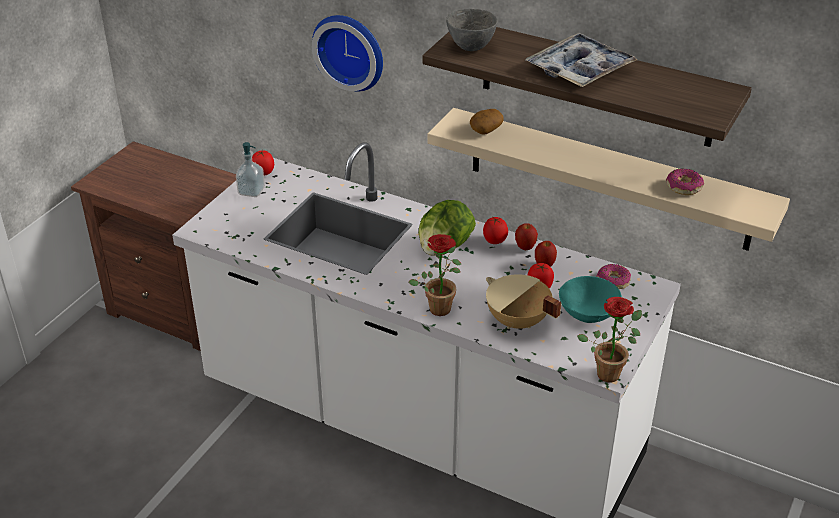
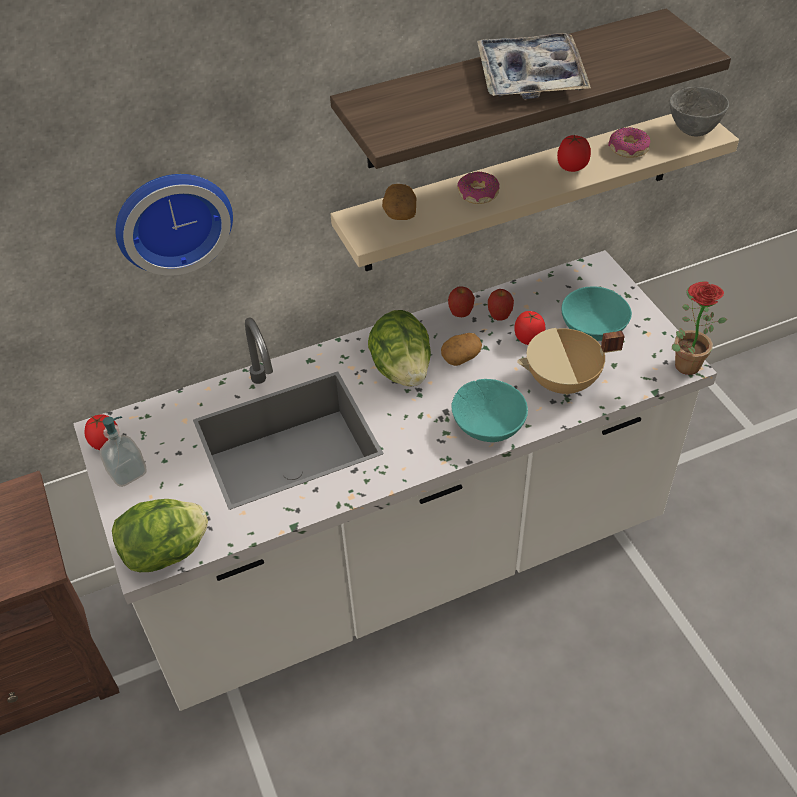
camera: 50 degrees left, 10 degrees up
potted plant [409,234,462,316] -> turquoise bowl [451,379,528,442]
grey bowl [446,9,498,51] -> grey bowl moved to [670,87,729,137]
tomato [483,217,508,244] -> tomato moved to [557,135,591,172]
donut [597,264,631,289] -> donut moved to [457,171,499,204]
none -> lettuce [112,499,208,572]
none -> potato [441,333,482,366]

